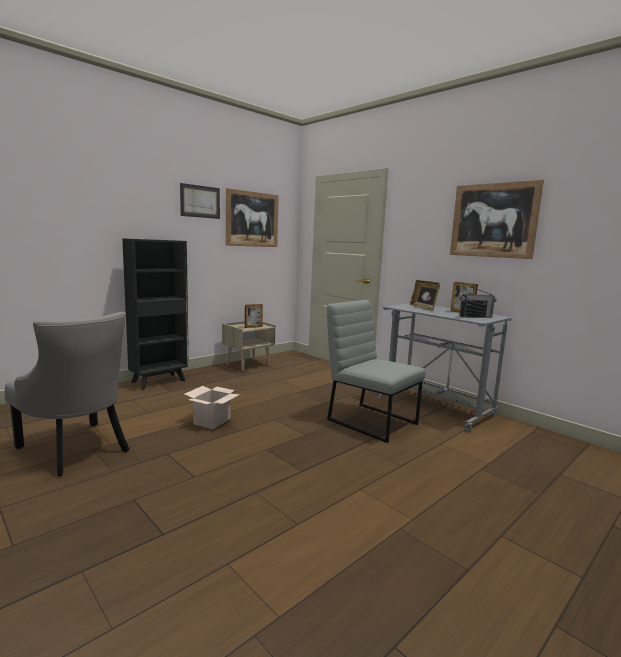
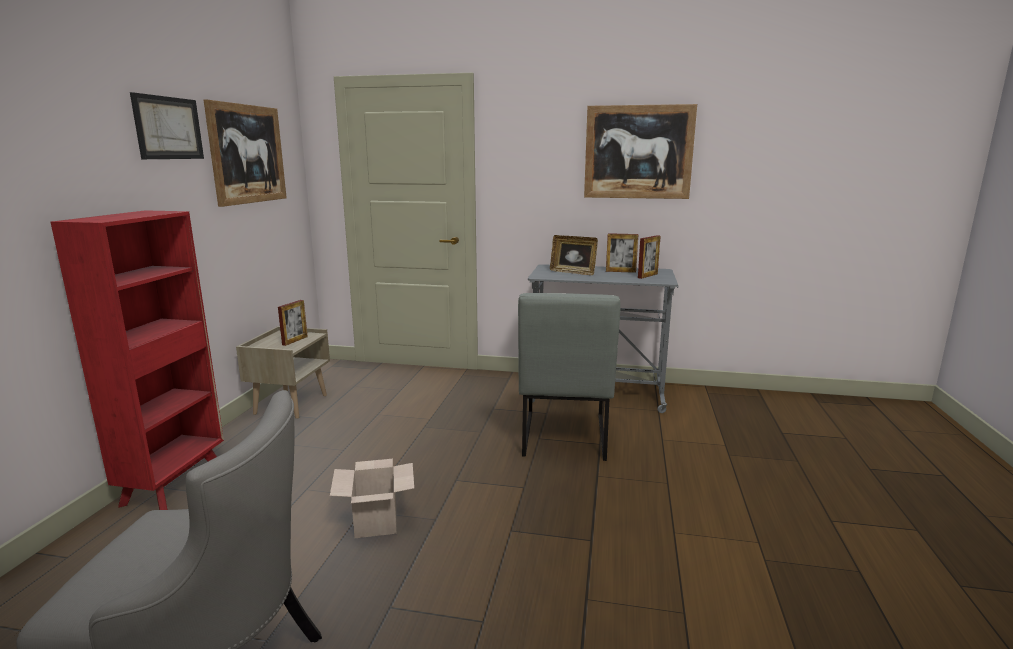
camera: 35 degrees left, 5 degrees up
black bookcase [122,238,189,390] -> red bookcase [51,210,224,510]
grey chair [327,300,426,443] -> grey chair turned 90 degrees counterclockwise [518,293,621,461]
radio [460,285,496,318] -> picture frame [638,235,661,279]

